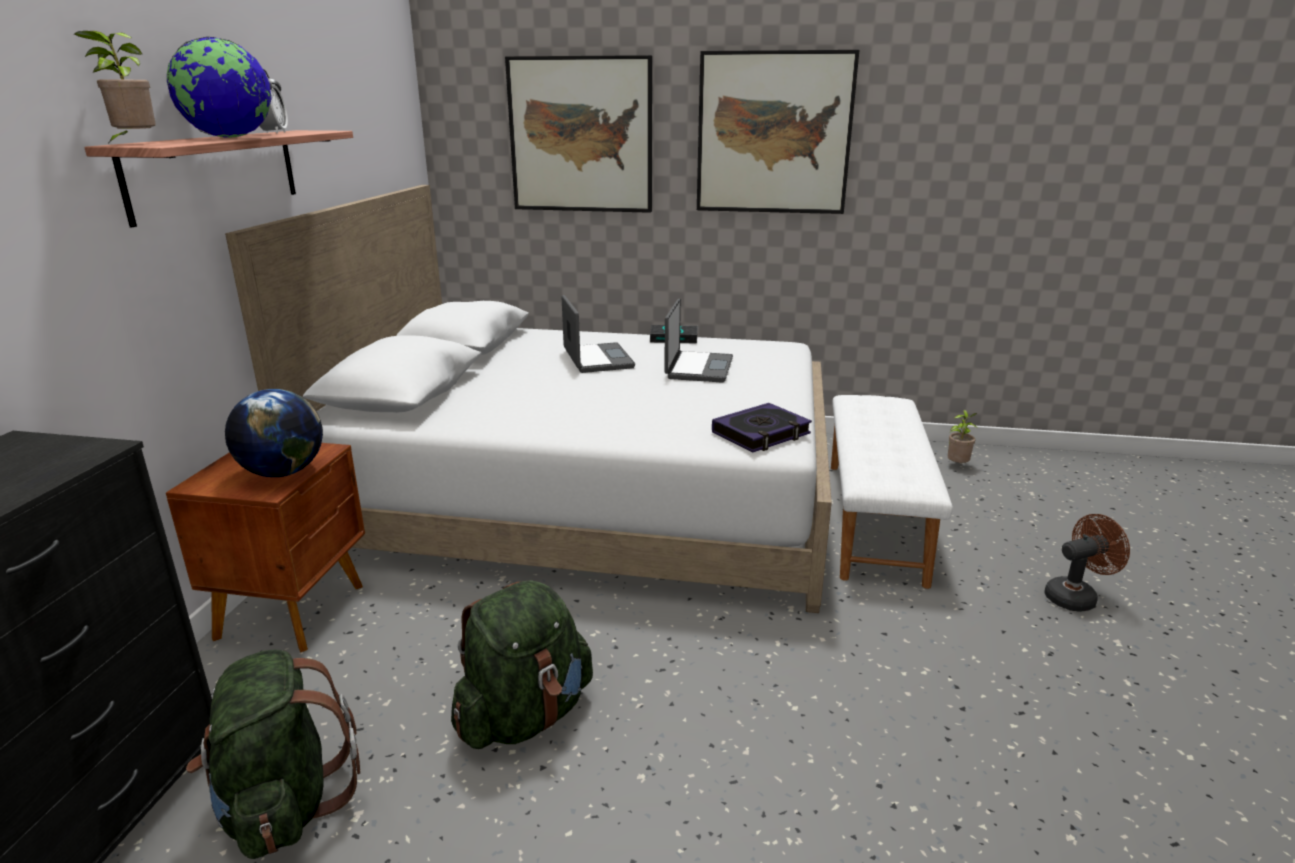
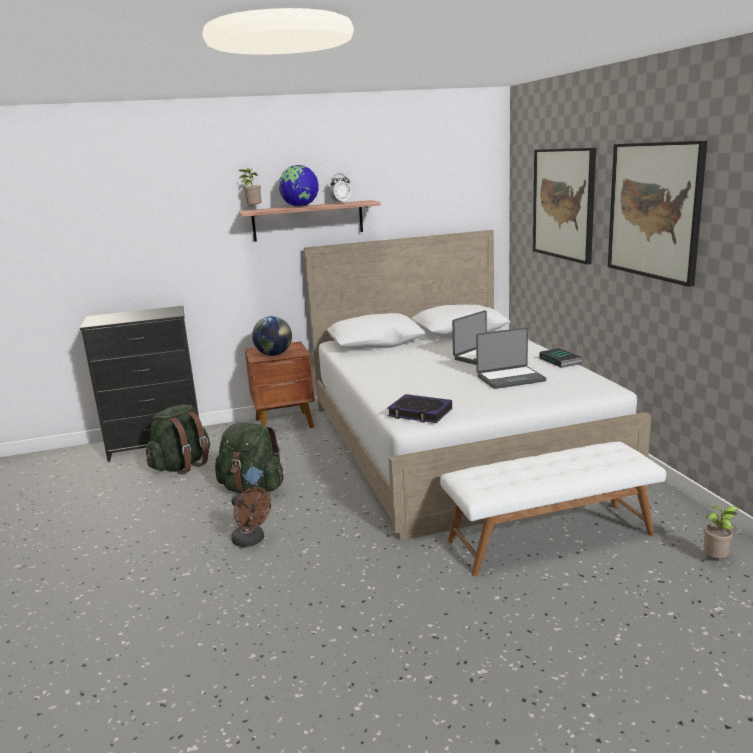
camera: 65 degrees right, 5 degrees down
brown fan [1044,514,1130,612] -> brown fan moved to [231,487,271,547]

